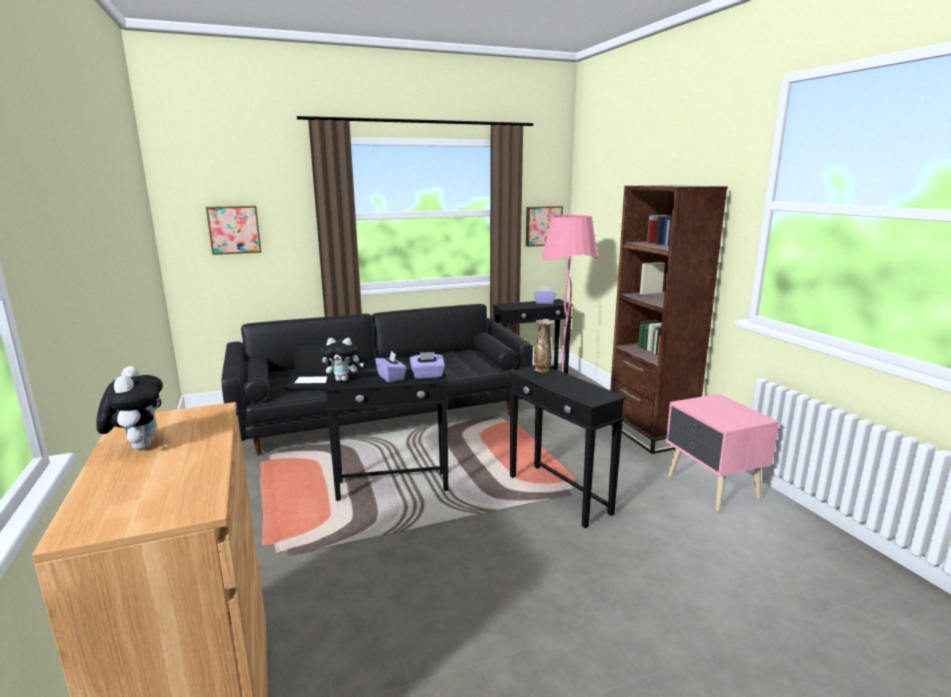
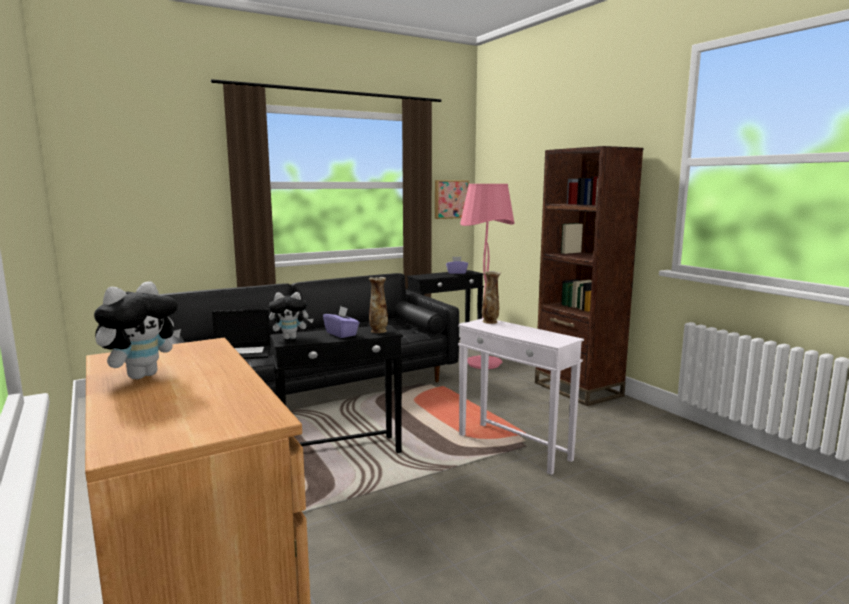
camera: 10 degrees left, 5 degrees down
plush toy [96,366,163,450] -> plush toy turned 60 degrees clockwise [94,281,181,379]
picture [206,206,262,255] -> none
purple tissue box [410,352,445,379] -> vase [369,277,388,333]
black side table [509,365,626,528] -> white side table [458,318,584,475]
pink nightstand [666,394,779,511] -> none

